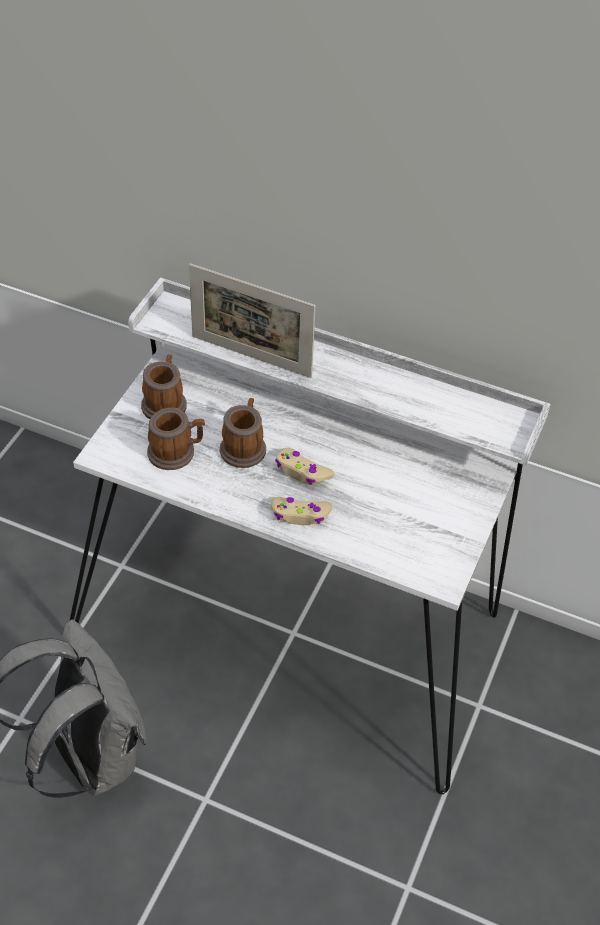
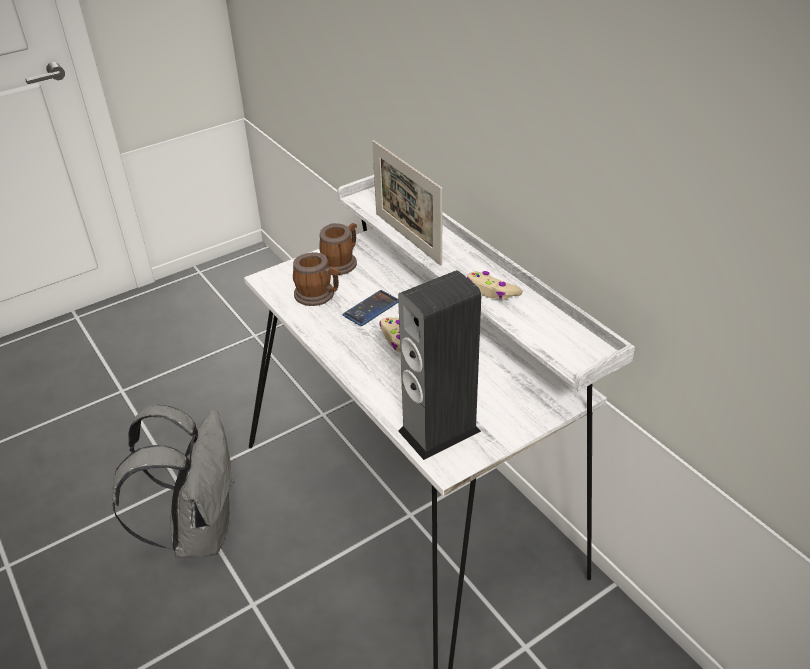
camera: 35 degrees right, 10 degrees down
mug [220,398,266,468] -> phone [343,290,398,326]
beige game controller [271,497,332,525] -> beige game controller moved to [467,271,523,300]
none -> speaker [398,270,481,460]

